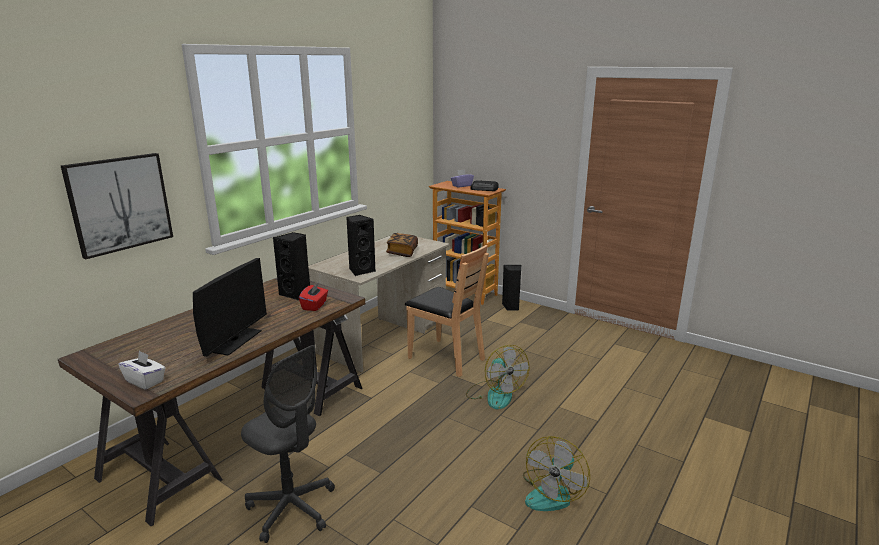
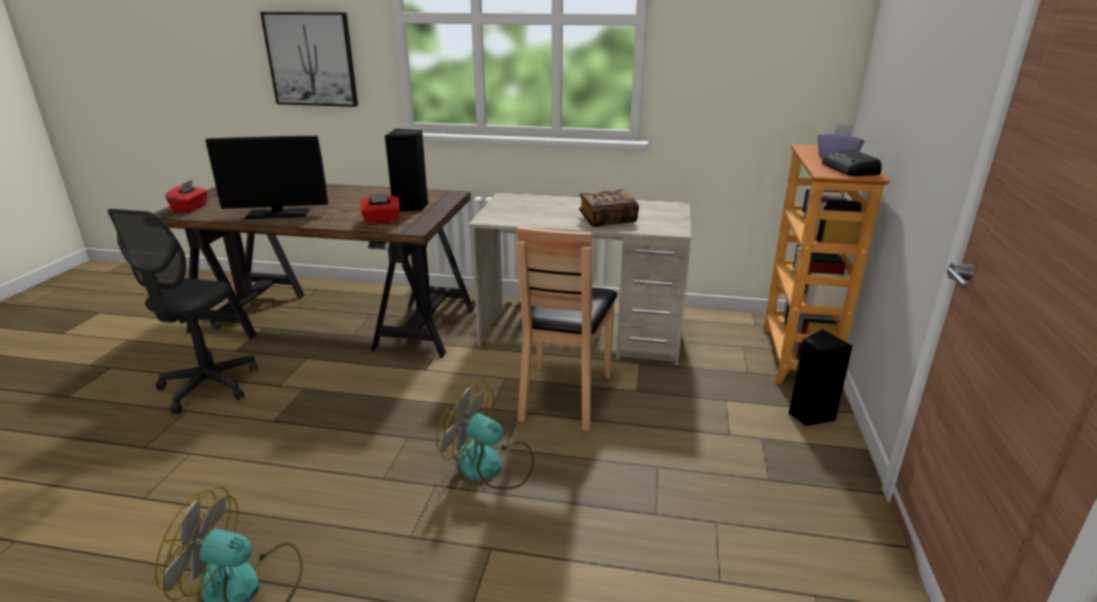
camera: 65 degrees right, 5 degrees up
white tissue box [119,350,165,390] -> red tissue box [165,180,208,213]
black speaker [346,215,375,276] -> none
fan [466,345,529,409] -> fan turned 75 degrees clockwise [436,381,534,489]

